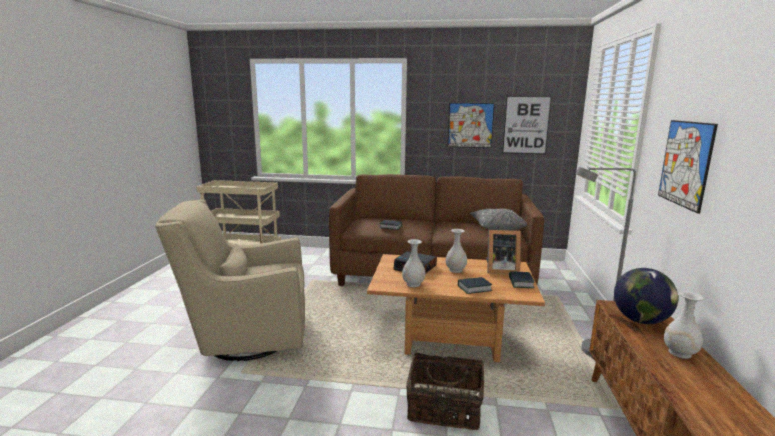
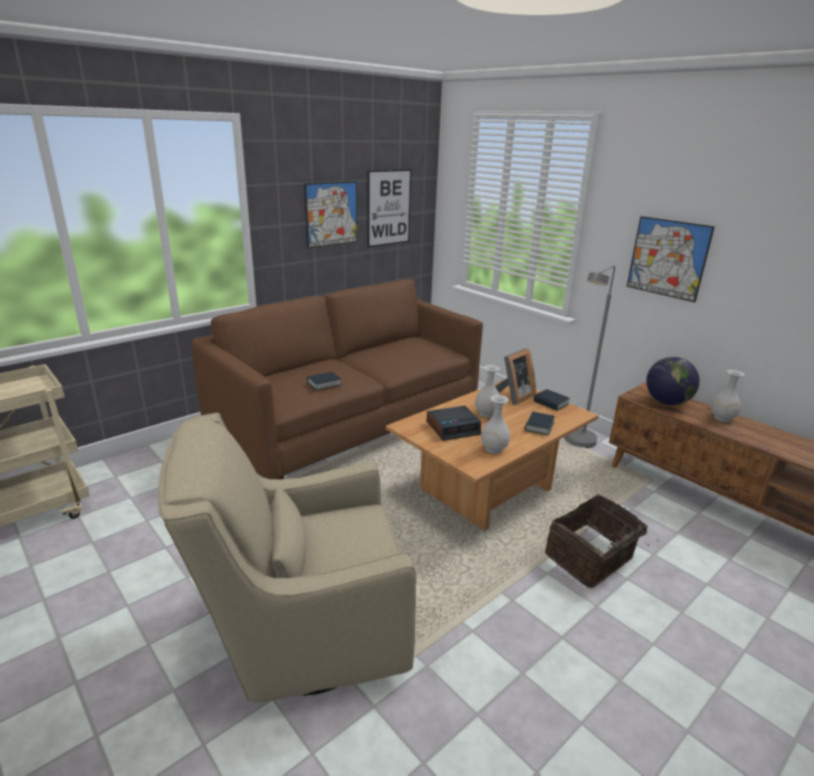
camera: 50 degrees left, 10 degrees up
beige armchair [155,199,305,361] -> beige armchair turned 45 degrees clockwise [158,413,416,703]
grey pillow [470,209,527,230] -> none

